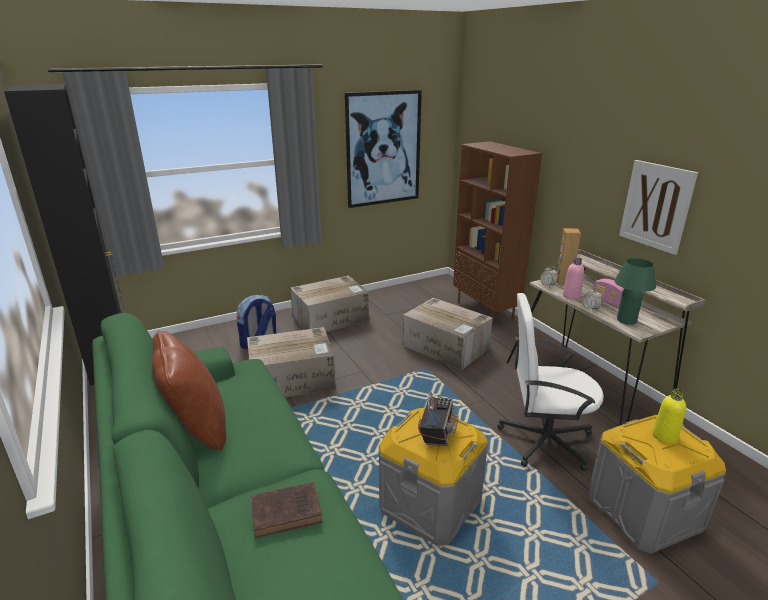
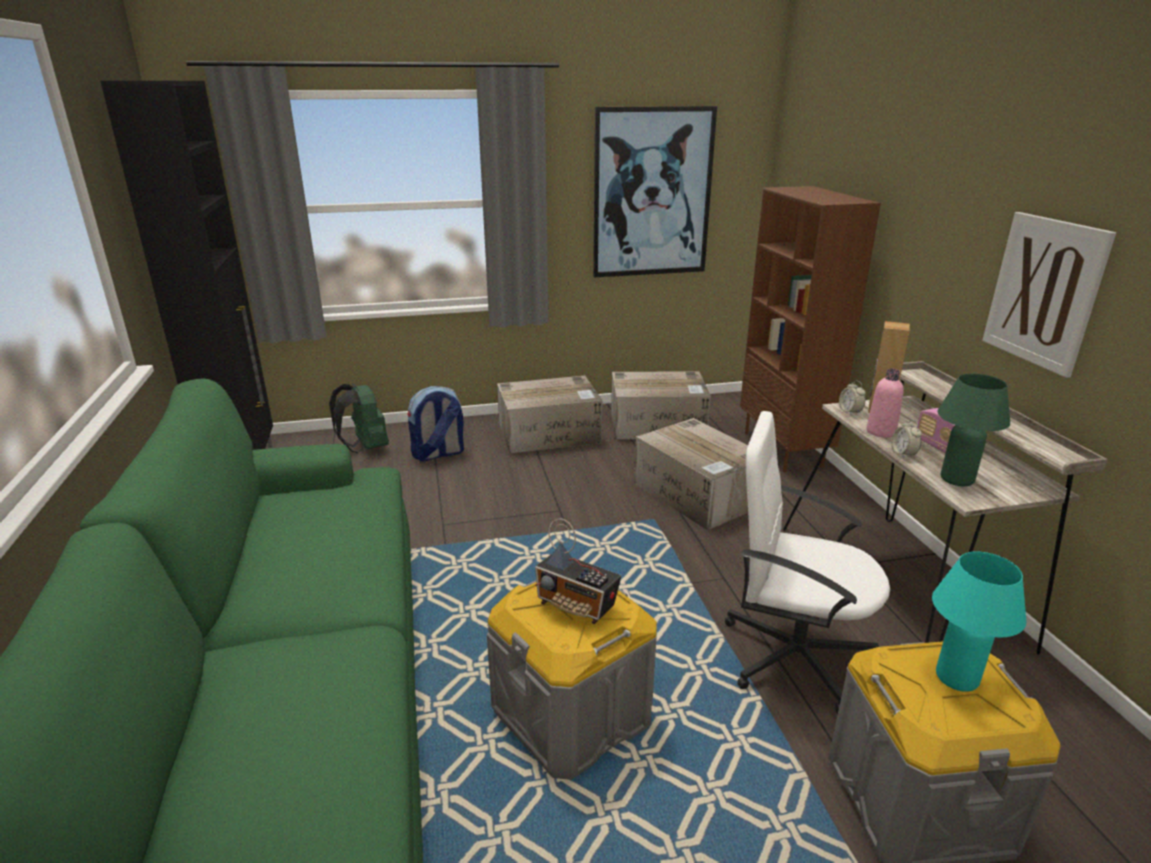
camera: 15 degrees right, 0 degrees up
brown pillow [152,331,226,450] -> none
cardboard box [247,327,336,397] -> cardboard box moved to [611,371,711,439]
brown book [250,482,323,538] -> none
radio [418,392,459,446] -> radio turned 90 degrees clockwise [535,518,621,624]
yellow bottle [652,389,686,444] -> turquoise table lamp [932,551,1026,692]
none -> green backpack [329,383,389,453]

